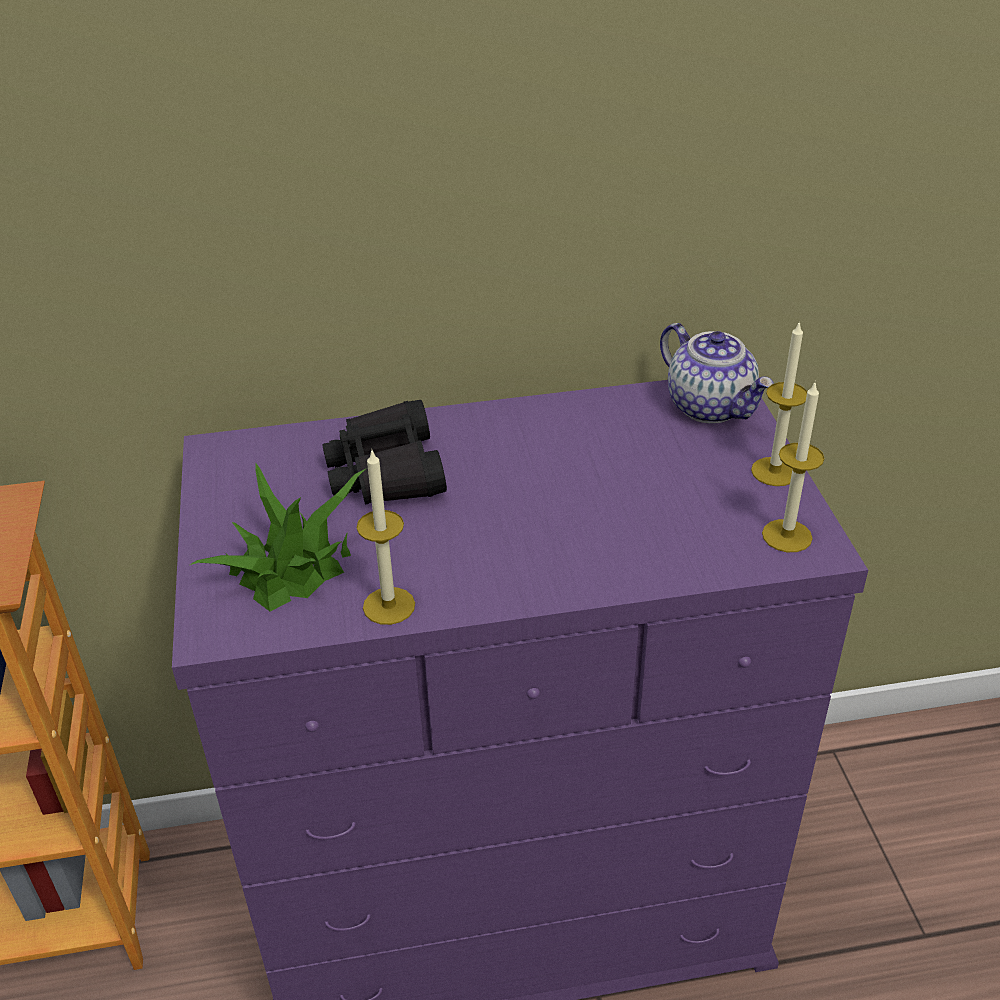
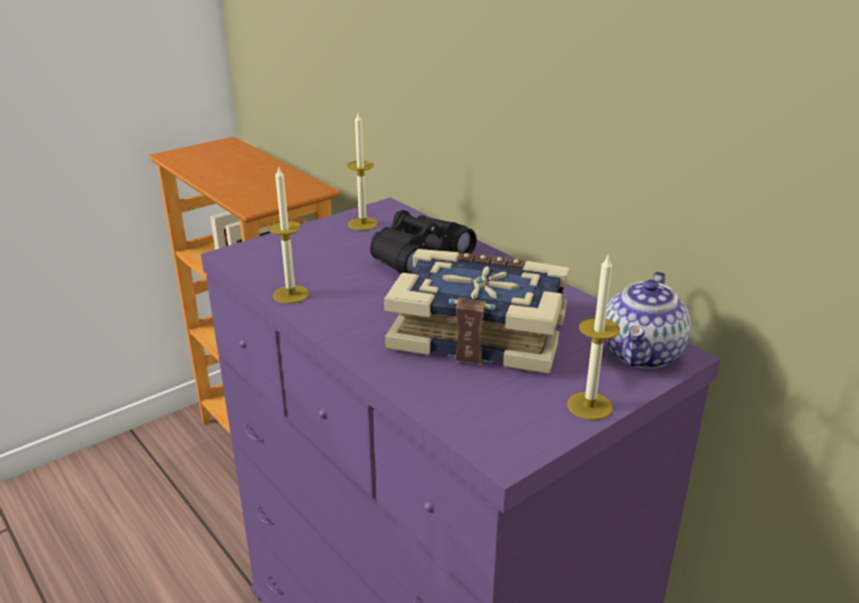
camera: 60 degrees right, 10 degrees down
potted plant [190,462,367,612] -> none
candle [762,381,824,552] -> candle moved to [347,113,378,230]
none -> book [384,249,569,374]

